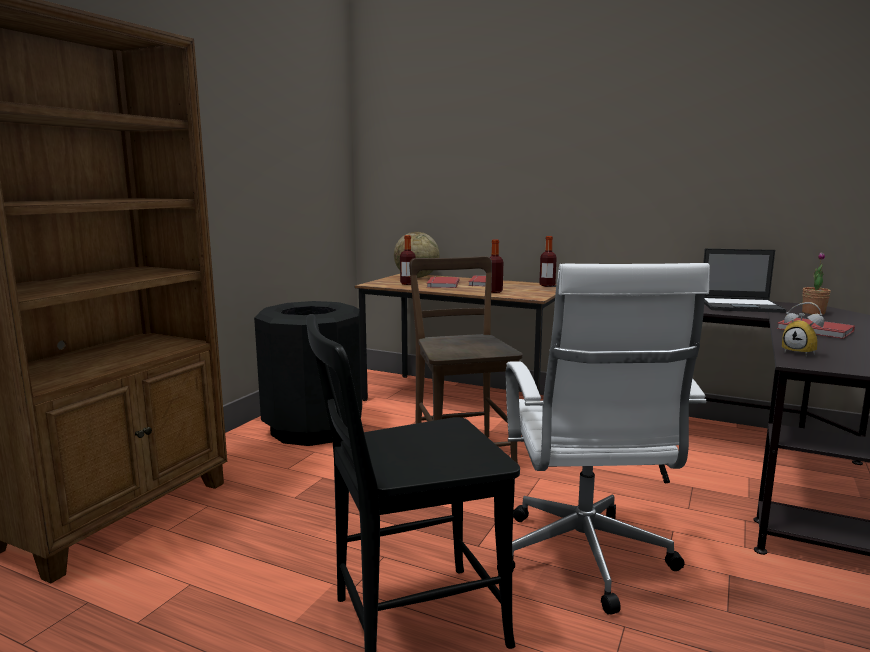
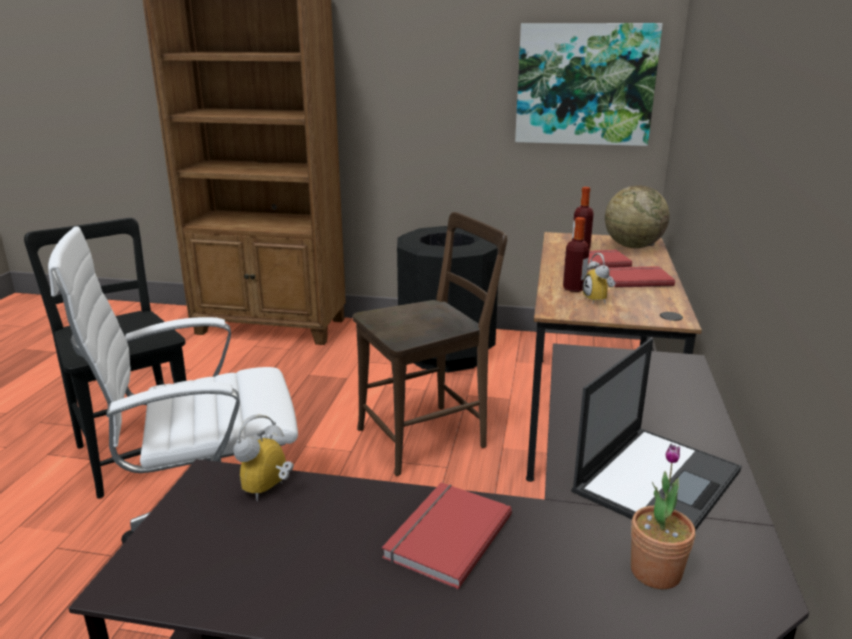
camera: 75 degrees right, 10 degrees up
bottle [539,236,557,287] -> none
laptop [703,249,786,313] -> laptop turned 135 degrees counterclockwise [571,338,742,531]
none -> picture [515,23,663,146]
none -> alarm clock [583,253,614,303]

